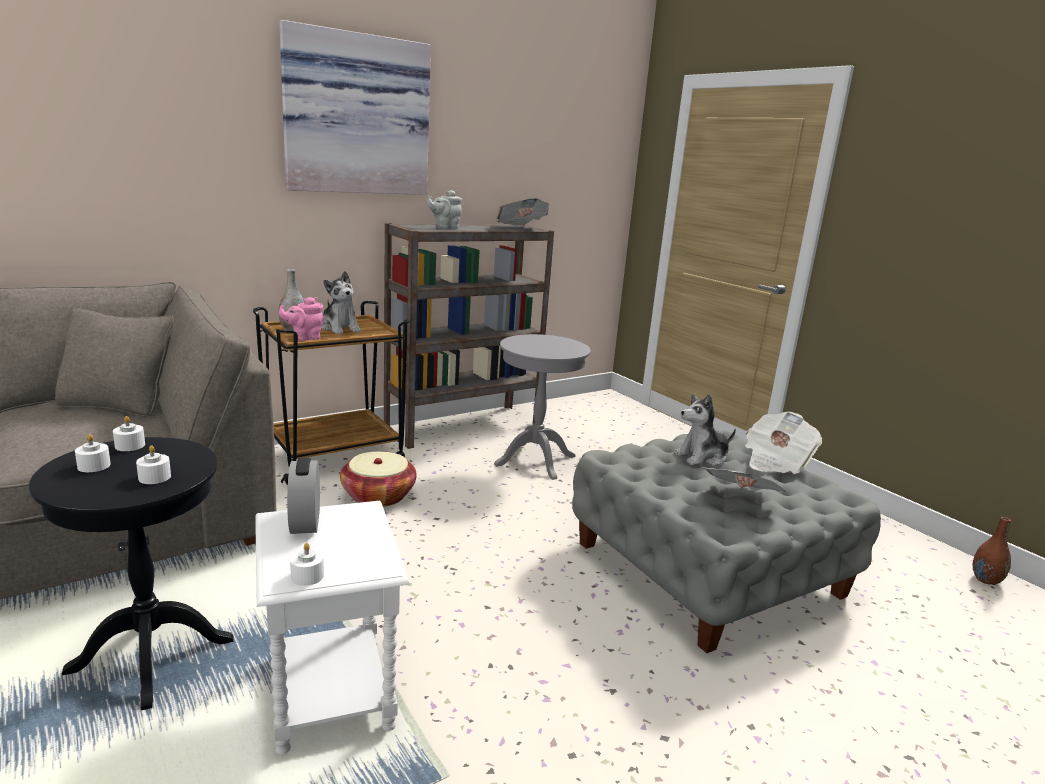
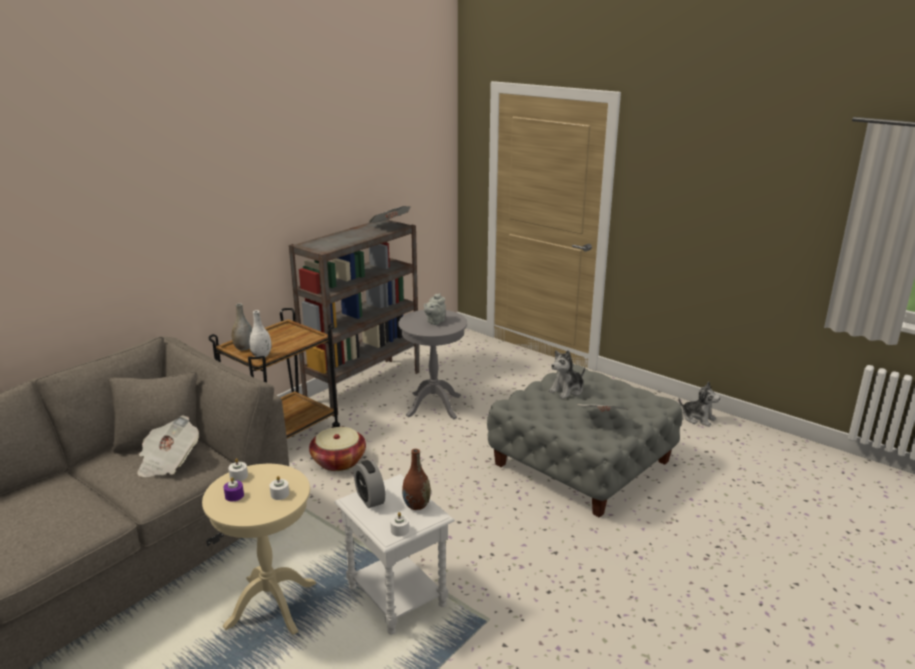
camera: 15 degrees left, 5 degrees up
black side table [29,437,234,710] -> beige side table [202,464,316,635]
white candle [75,434,111,472] -> purple candle [224,477,244,501]
picture [279,20,431,195] -> none
pink teapot [279,297,324,341] -> white vase [249,310,272,357]
plush toy [321,271,361,334] -> plush toy moved to [679,382,720,427]
grey teapot [427,190,462,229] -> grey teapot moved to [424,293,446,325]
newspaper [745,412,822,474] -> newspaper moved to [137,415,199,477]
brown vase [973,517,1011,585] -> brown vase moved to [402,449,431,510]

